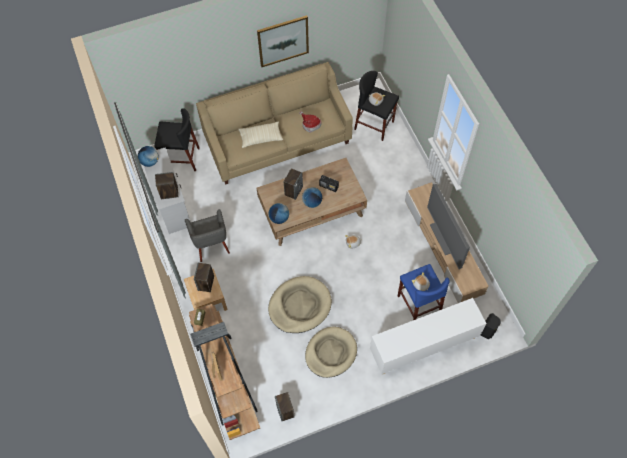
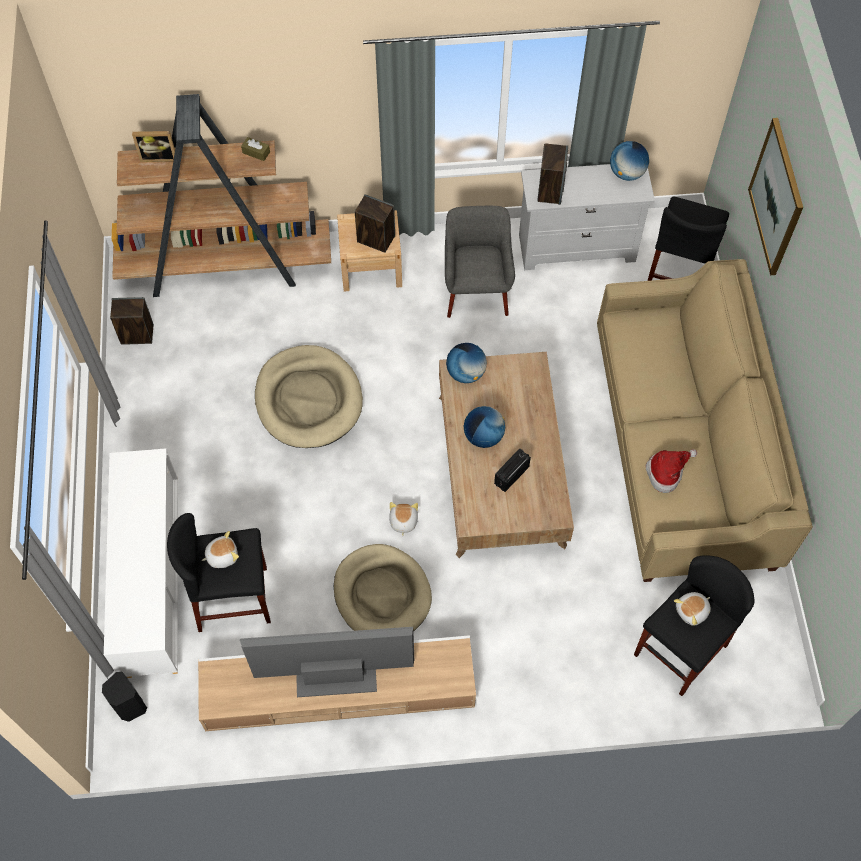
camera: 105 degrees right, 0 degrees up
grey armchair [185,209,230,262] -> grey armchair turned 90 degrees clockwise [445,206,515,318]
beige pillow [238,121,284,148] -> none
picture [257,15,309,67] -> picture moved to [748,118,803,275]
speaker [284,168,303,200] -> none
beige dog bed [305,327,357,378] -> beige dog bed moved to [334,544,432,632]
blue stool [398,264,450,320] -> black stool [167,513,271,632]

